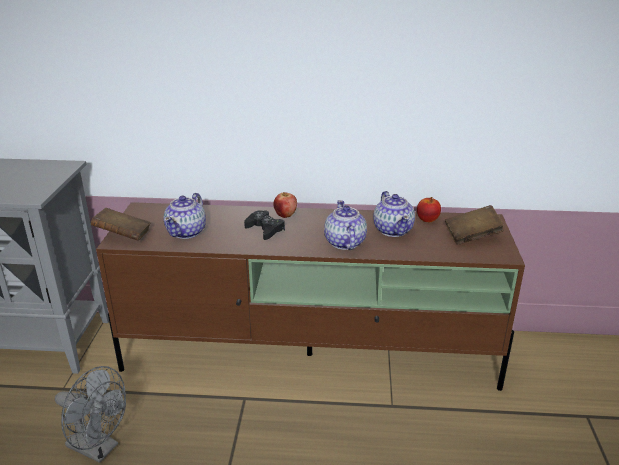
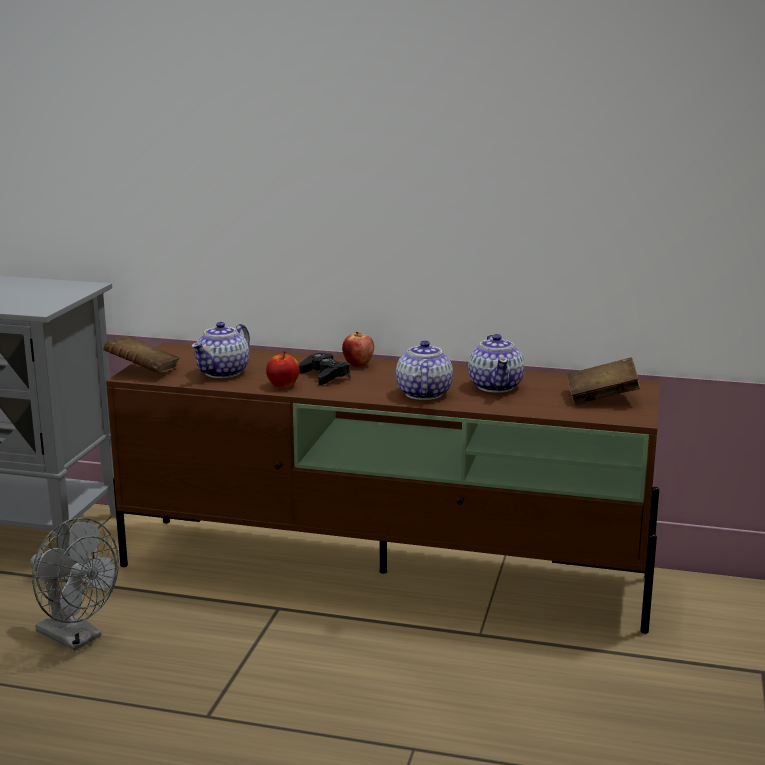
camera: 10 degrees right, 10 degrees down
apple [417,197,441,222] -> apple moved to [266,351,299,388]

